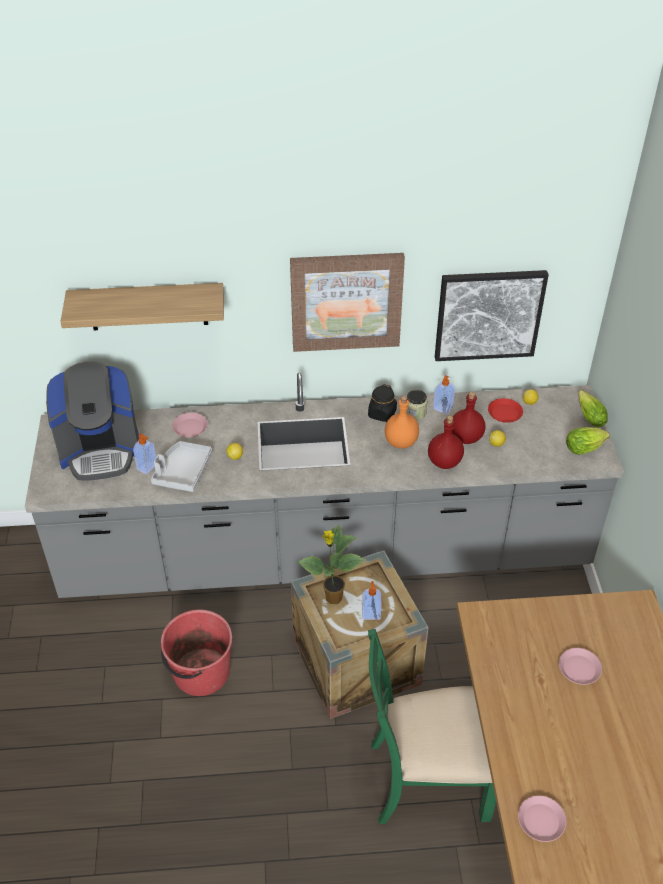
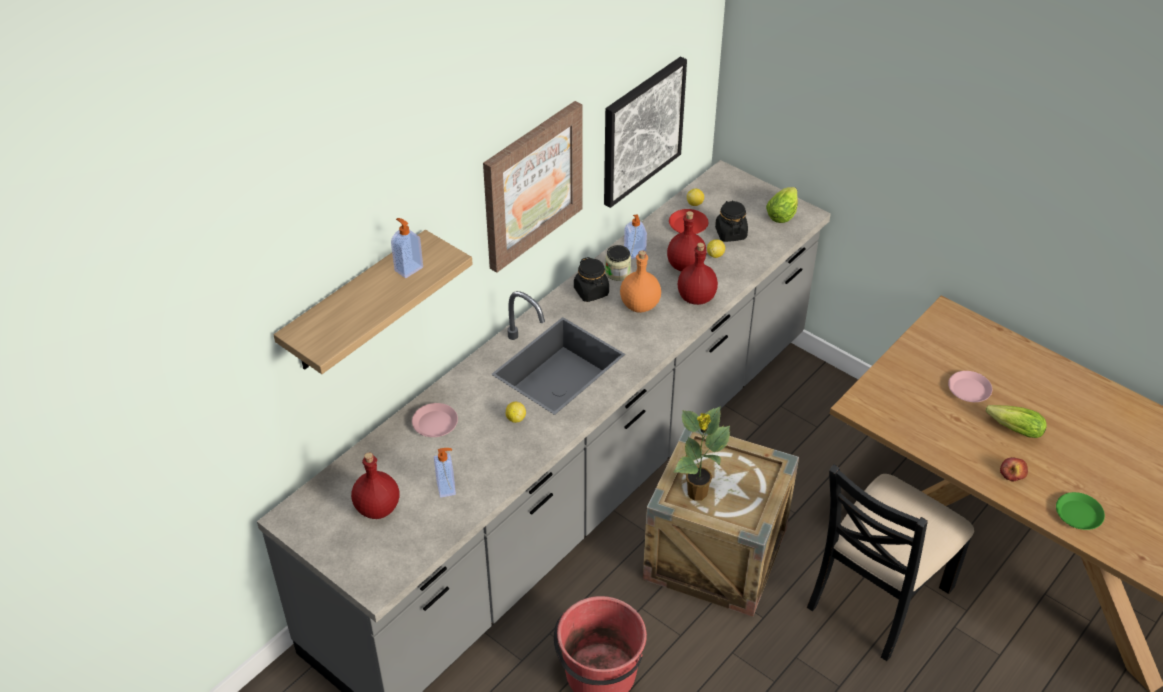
camera: 45 degrees left, 0 degrees up
coffee machine [46,361,139,481] -> red bottle [351,453,399,519]
grey tray [151,441,212,492] -> none
soap dispenser [362,581,382,620] -> soap dispenser moved to [391,218,423,278]
green chair [368,629,496,824] -> black chair [807,464,974,661]
pink plate [518,795,566,842] -> green plate [1056,492,1105,530]
lettuce [578,390,608,427] -> lettuce moved to [986,405,1047,438]
none -> black jar [715,200,748,242]
none -> apple [1000,457,1028,482]

